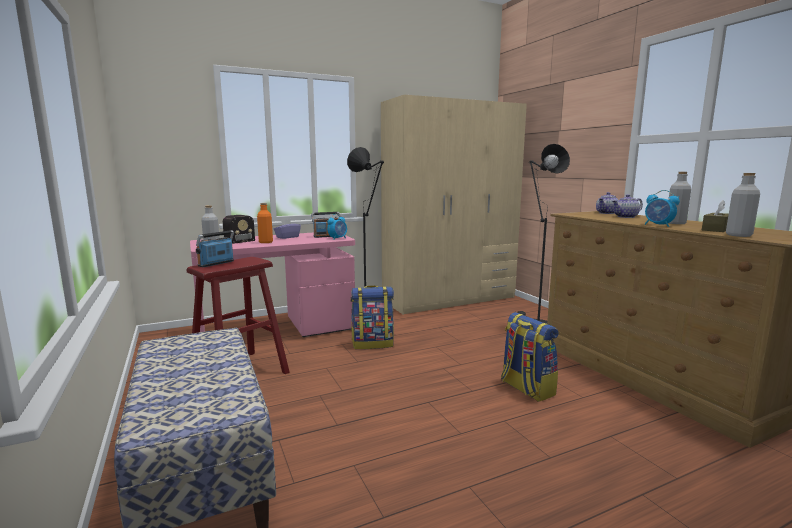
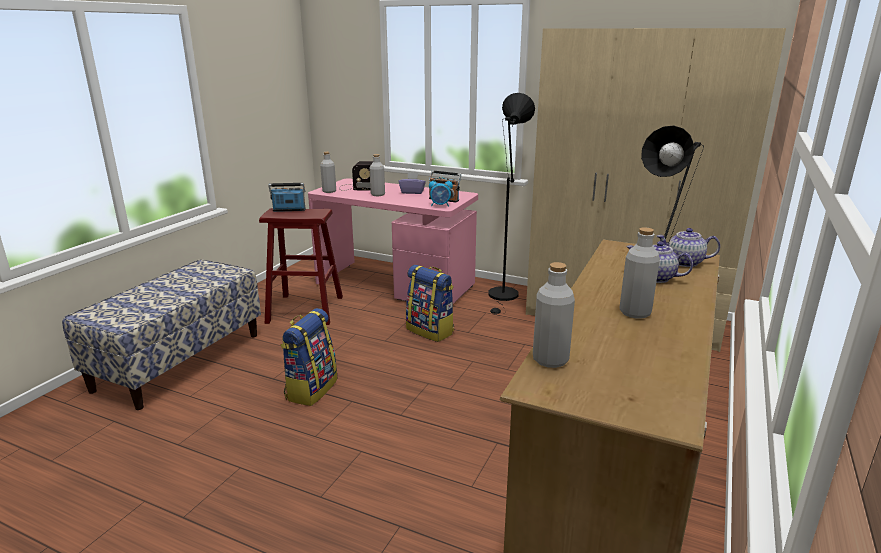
camera: 50 degrees right, 10 degrees up
orange bottle [257,203,273,243] -> grey bottle [369,154,385,196]
backpack [501,312,559,402] -> backpack moved to [281,308,338,406]
alarm clock [644,190,680,227] -> none
brown tissue box [702,200,729,232] -> none

